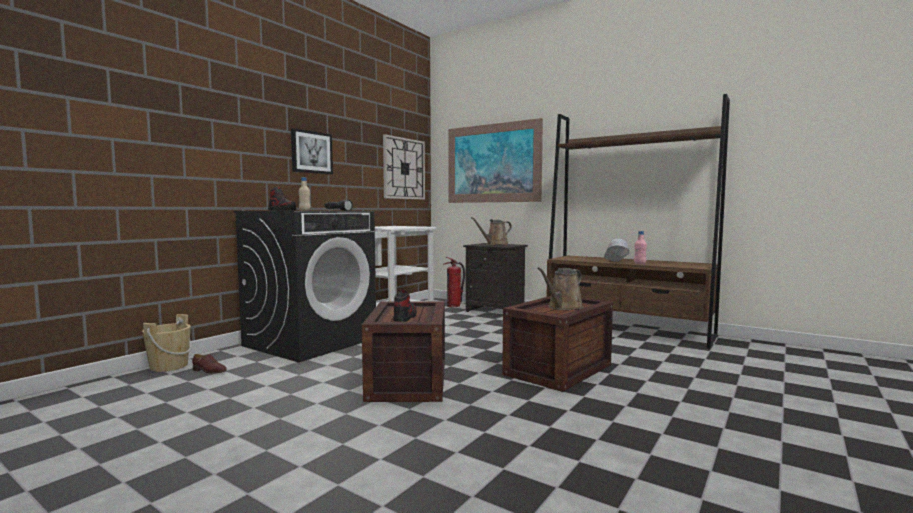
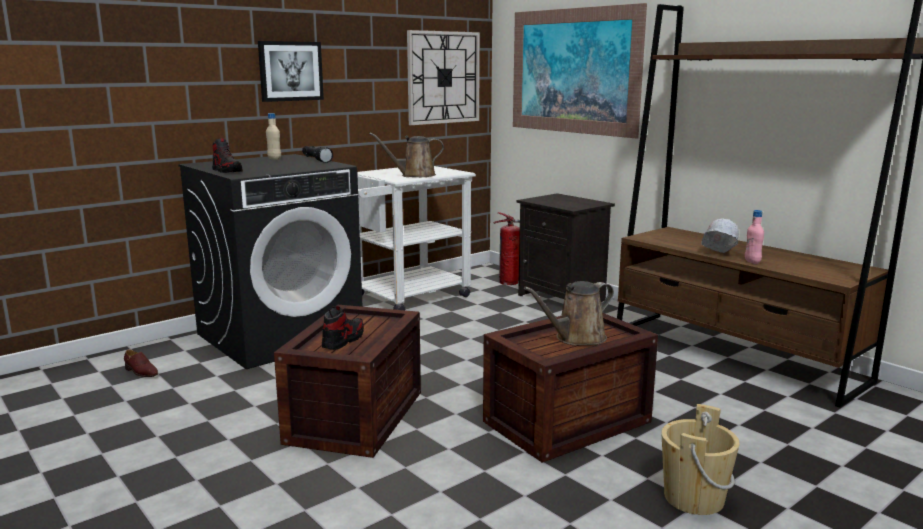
camera: 15 degrees right, 10 degrees up
beige bucket [142,314,191,372] -> beige bucket moved to [661,404,740,515]
brown watering can [471,217,512,245] -> brown watering can moved to [369,133,444,177]

